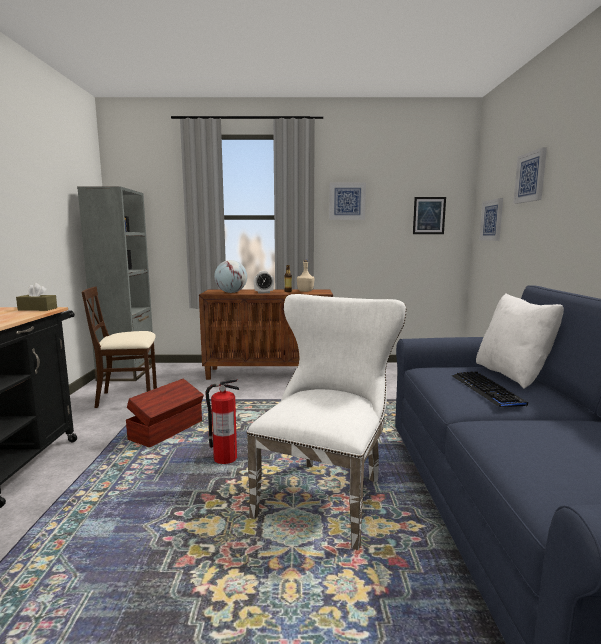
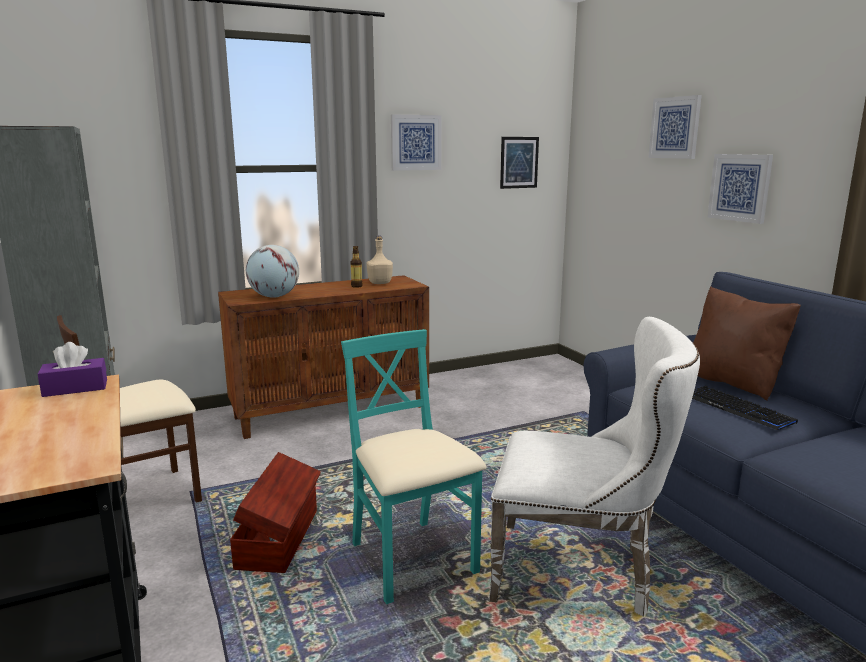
camera: 25 degrees left, 5 degrees up
brown tissue box [16,283,57,311] -> purple tissue box [38,342,107,397]
fire extinguisher [205,379,239,464] -> turquoise chair [341,329,486,604]
white chair [247,294,406,550] -> white chair turned 105 degrees clockwise [489,317,700,616]
alarm clock [254,271,274,294] -> none
white pillow [476,293,564,389] -> brown pillow [693,286,801,401]
picture [479,198,503,241] -> picture moved to [708,154,773,224]

